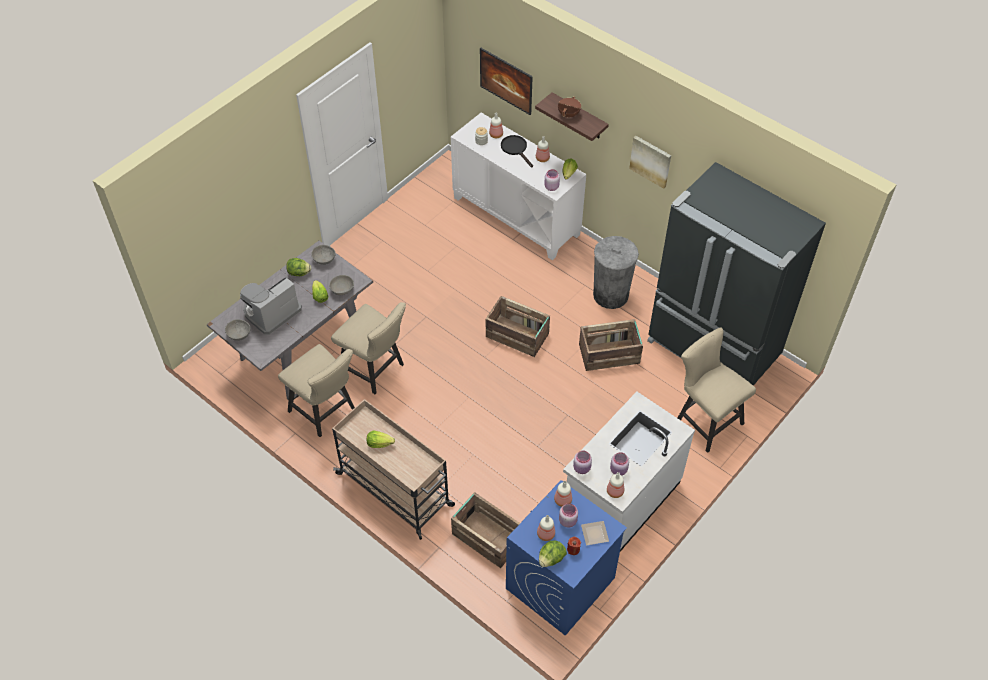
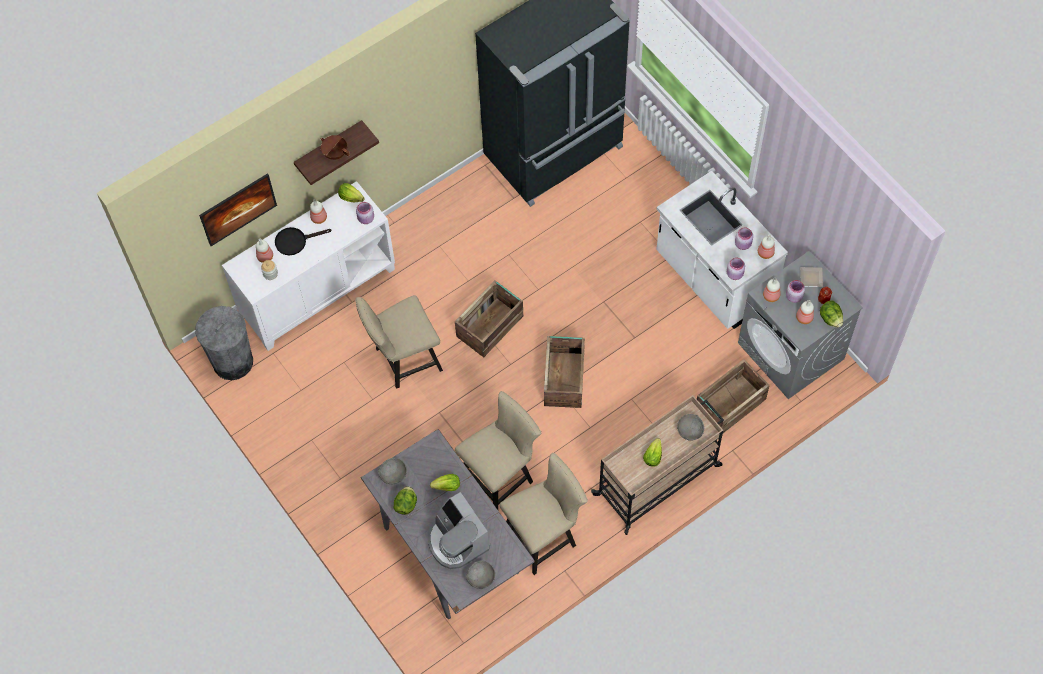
camera: 75 degrees left, 10 degrees up
grey bowl [329,275,354,295] -> grey bowl moved to [677,414,704,441]
blue washing machine [506,480,627,636] -> grey washing machine [738,251,863,399]
crate [579,319,643,371] -> crate moved to [544,336,585,408]
grey trash can [593,236,639,309] -> grey trash can moved to [195,306,253,380]
picture [629,136,671,189] -> none
beige chair [678,327,756,453] -> beige chair moved to [355,295,443,389]

